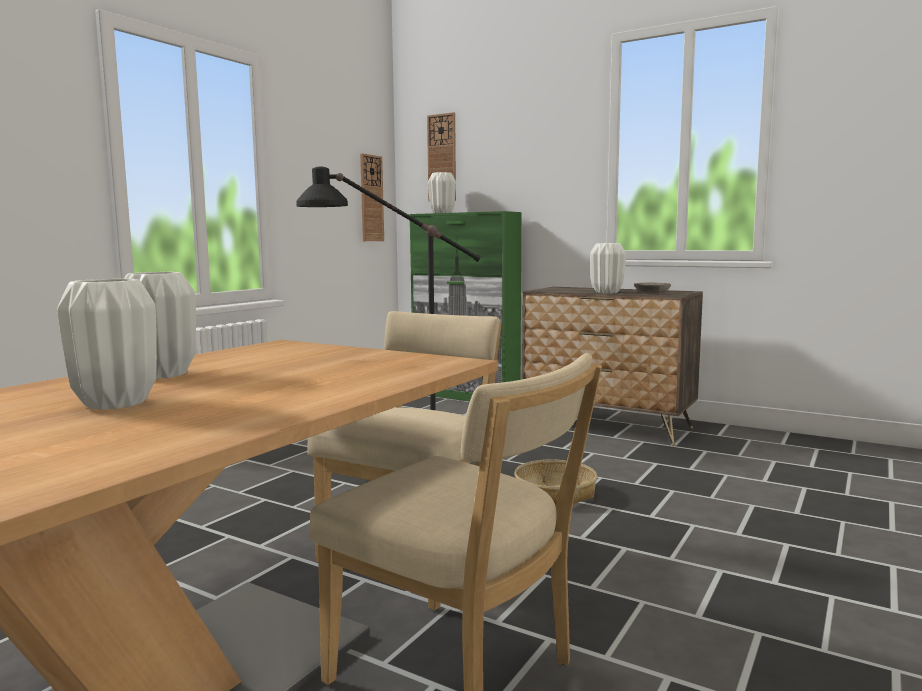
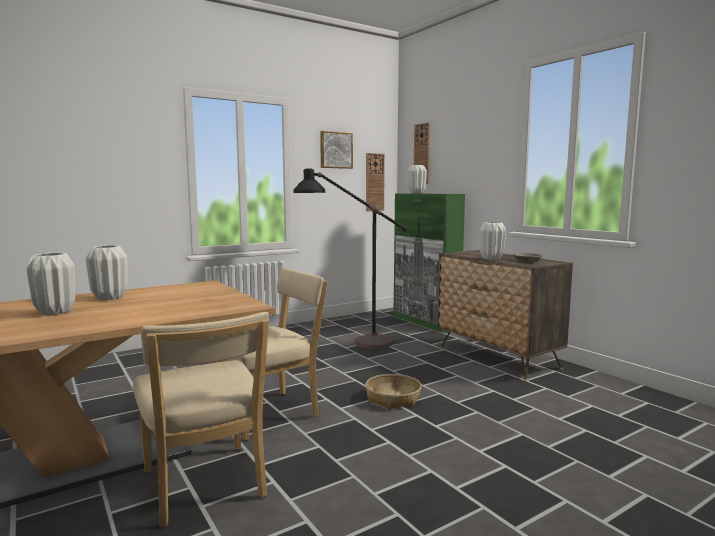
camera: 25 degrees right, 0 degrees up
none -> picture [320,131,353,169]

